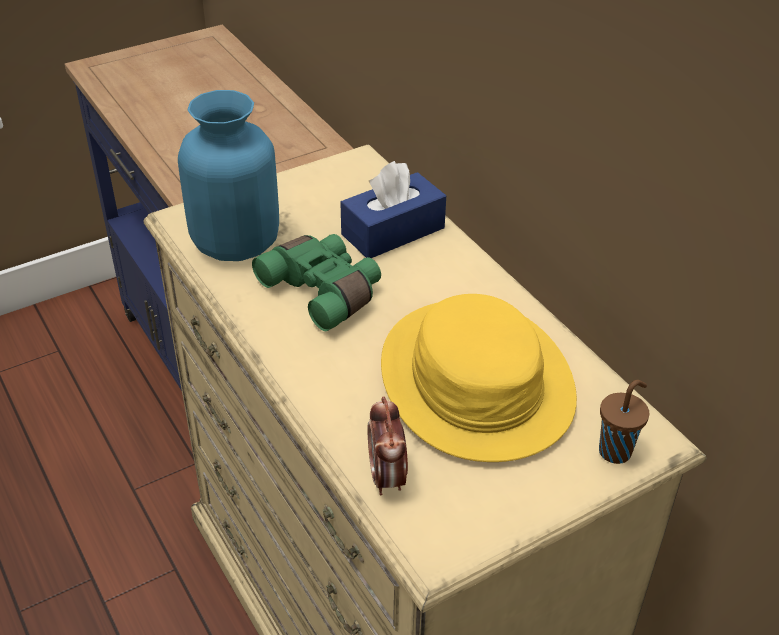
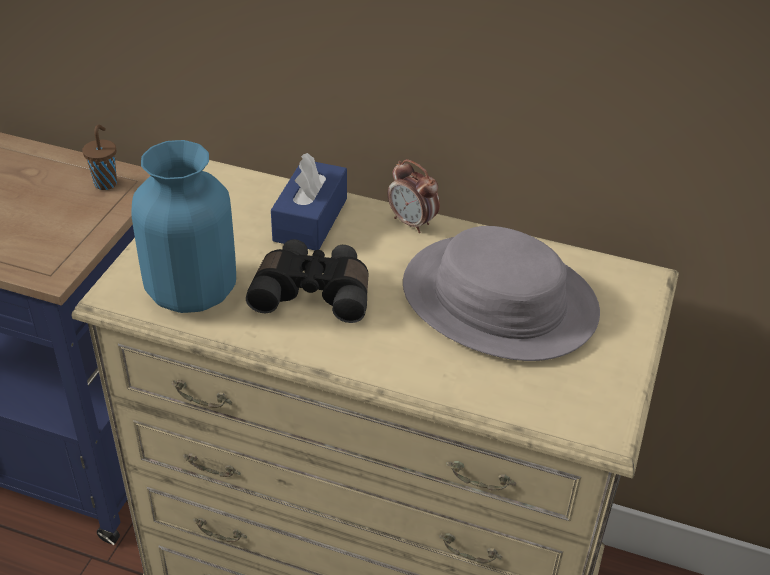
camera: 40 degrees left, 0 degrees up
green binoculars [252,234,381,331] -> black binoculars [246,239,369,323]
alarm clock [367,396,408,495] -> alarm clock moved to [388,159,440,233]
yellow hat [381,294,577,462] -> grey hat [403,226,600,361]
brown cup [599,380,649,464] -> brown cup moved to [82,125,117,190]

